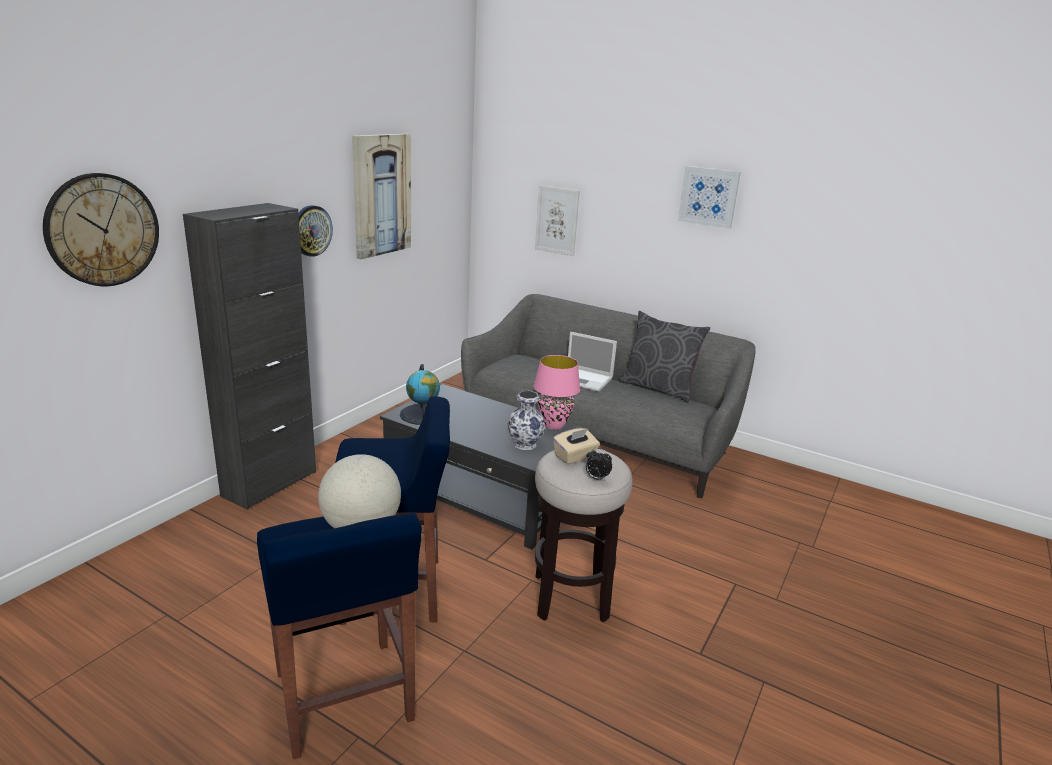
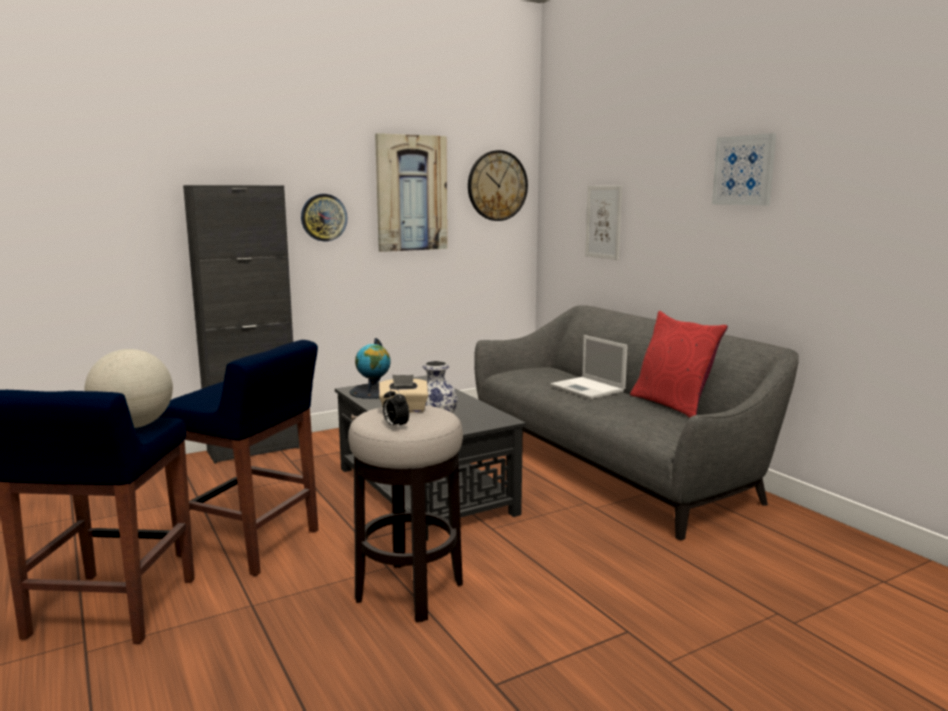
camera: 30 degrees right, 10 degrees down
wall clock [43,173,159,286] -> wall clock moved to [468,150,528,221]
pink table lamp [534,355,580,430] -> none
grey pillow [619,311,710,403] -> red pillow [630,311,728,418]

